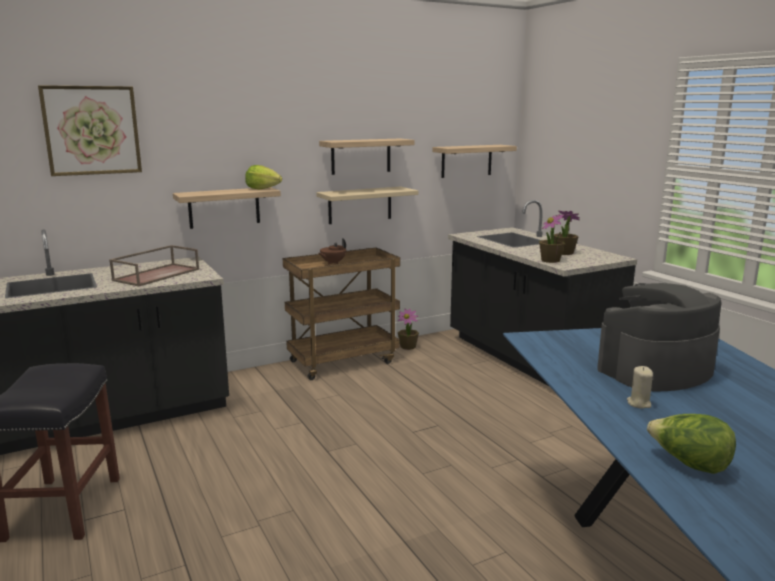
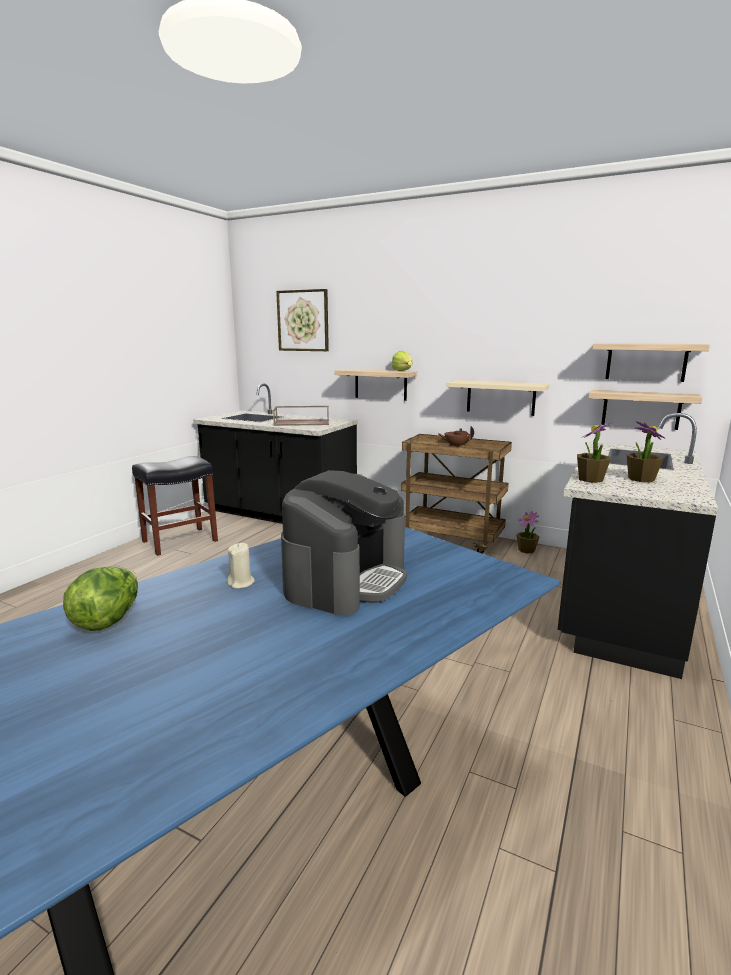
camera: 55 degrees right, 0 degrees up
shelf [319,139,414,175] -> shelf moved to [588,390,702,430]
coffee machine [597,283,722,392] -> coffee machine turned 90 degrees clockwise [281,470,407,616]

